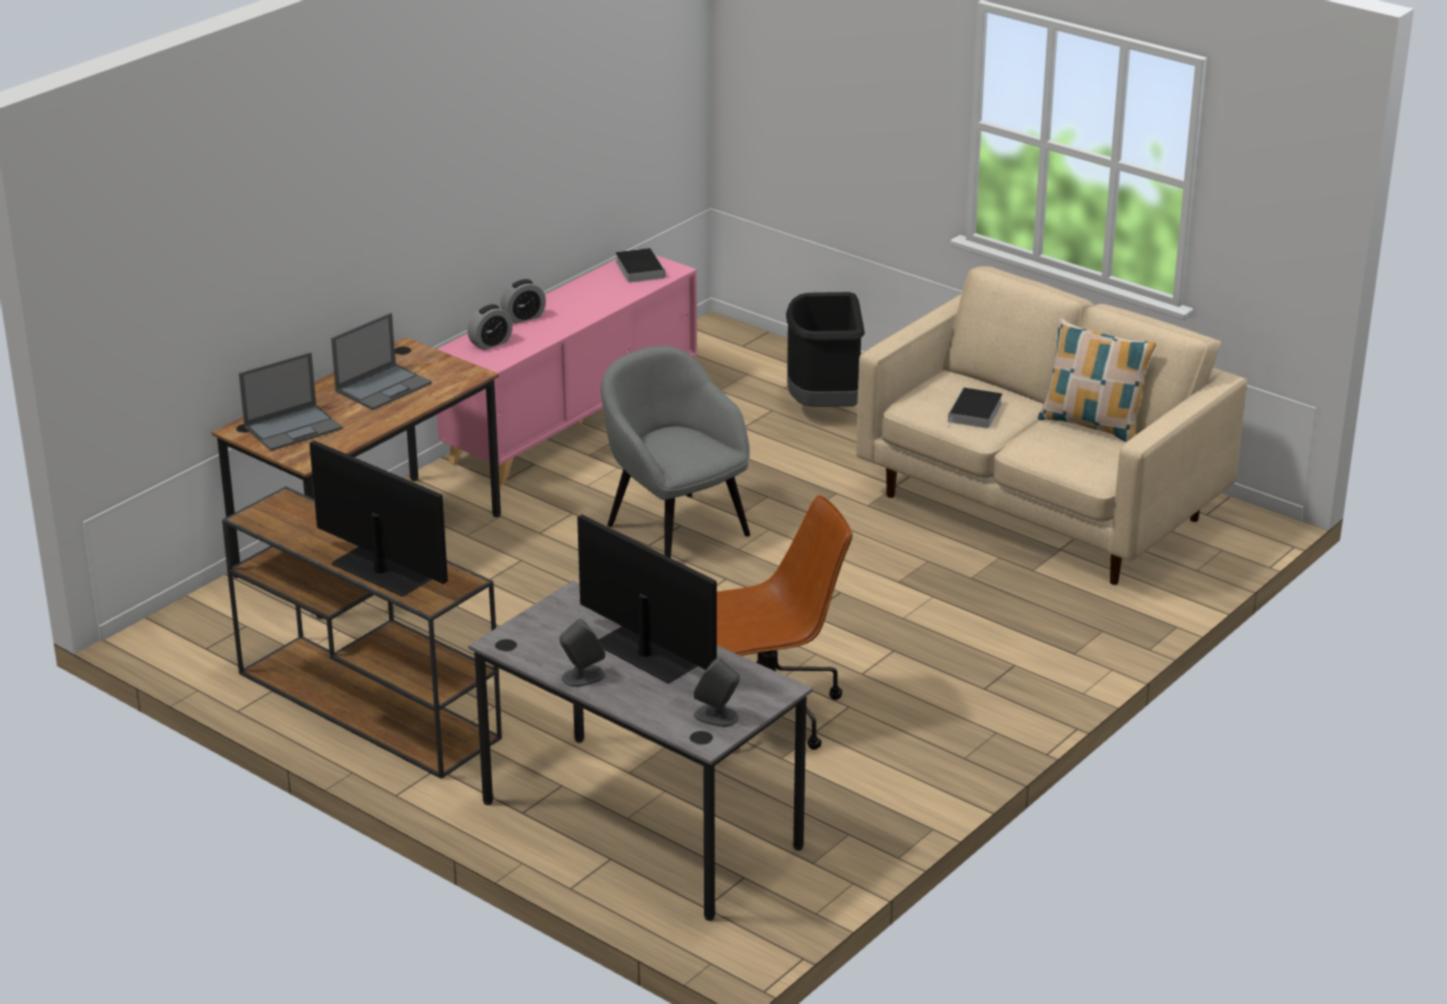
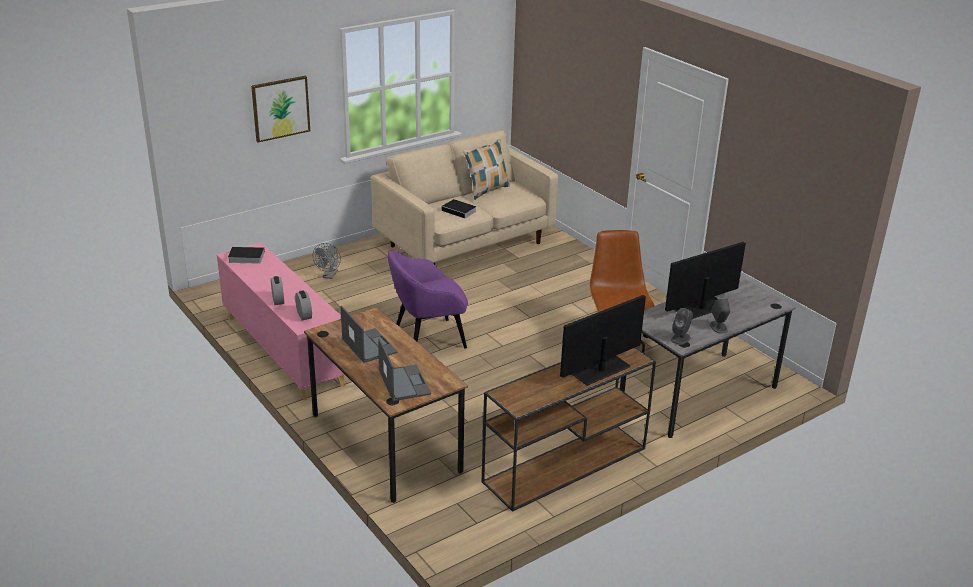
camera: 75 degrees left, 0 degrees up
grey armchair [601,346,750,558] -> purple armchair [388,251,468,349]
grey speaker [694,657,740,727] -> grey speaker moved to [671,308,693,345]
black trash can [786,292,865,407] -> grey fan [313,243,341,279]
none -> picture [251,76,310,143]

